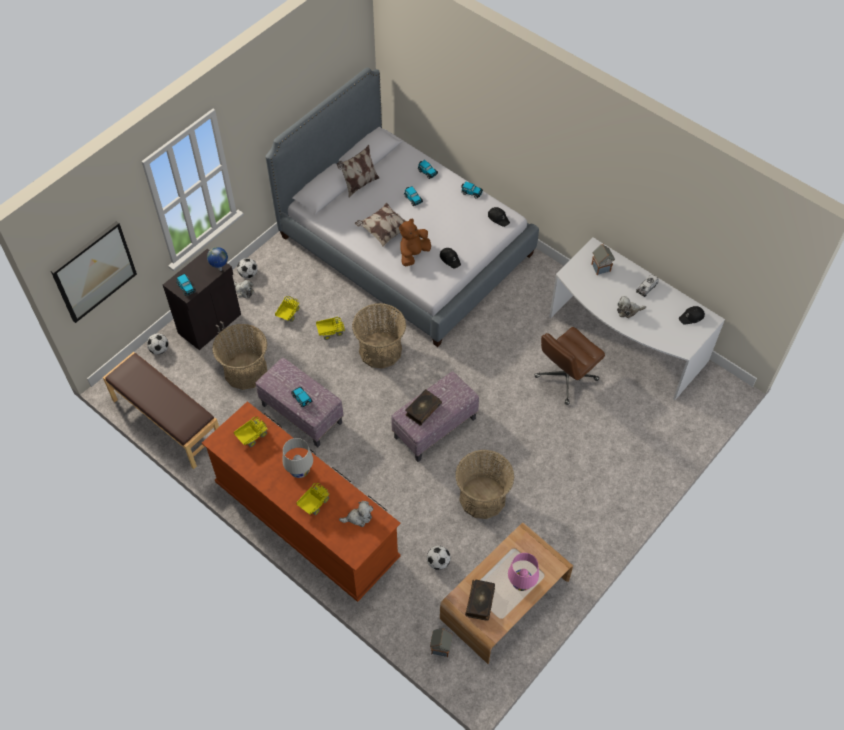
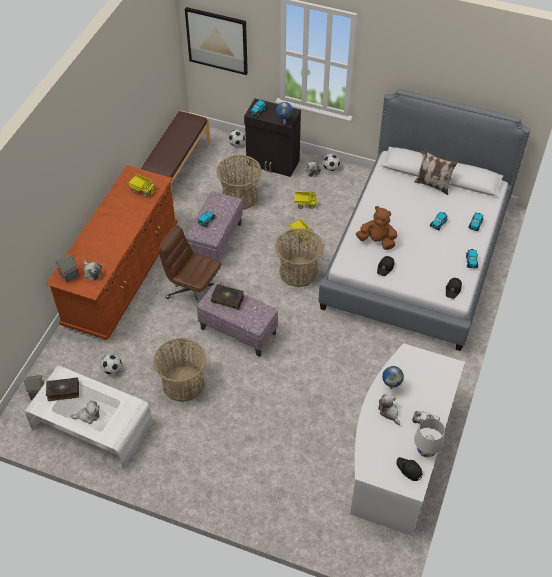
camera: 70 degrees right, 5 degrees down
white table lamp [283,438,313,478] -> white table lamp moved to [414,418,445,458]
toy truck [296,483,330,515] -> none
pillow [355,203,406,247] -> none
brown coffee table [440,523,573,664] -> white coffee table [24,366,153,470]
pink table lamp [508,553,539,591] -> plush toy [70,401,100,424]
brown office chair [535,327,605,405] -> brown office chair moved to [159,225,222,303]
toy house [592,244,615,275] -> toy house moved to [55,254,79,283]
none -> globe [382,366,404,389]

